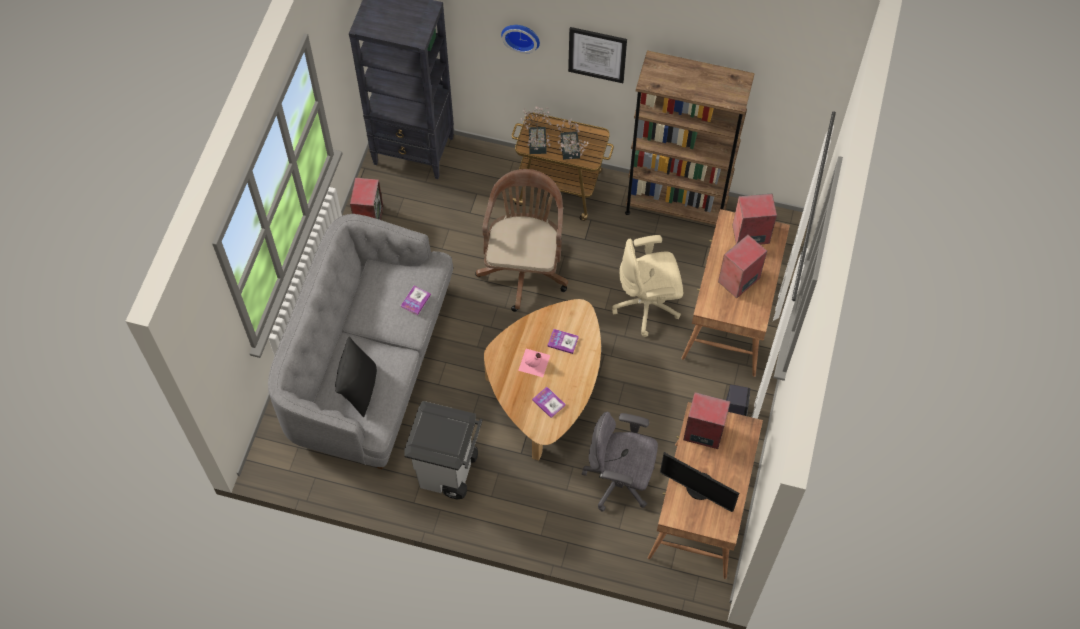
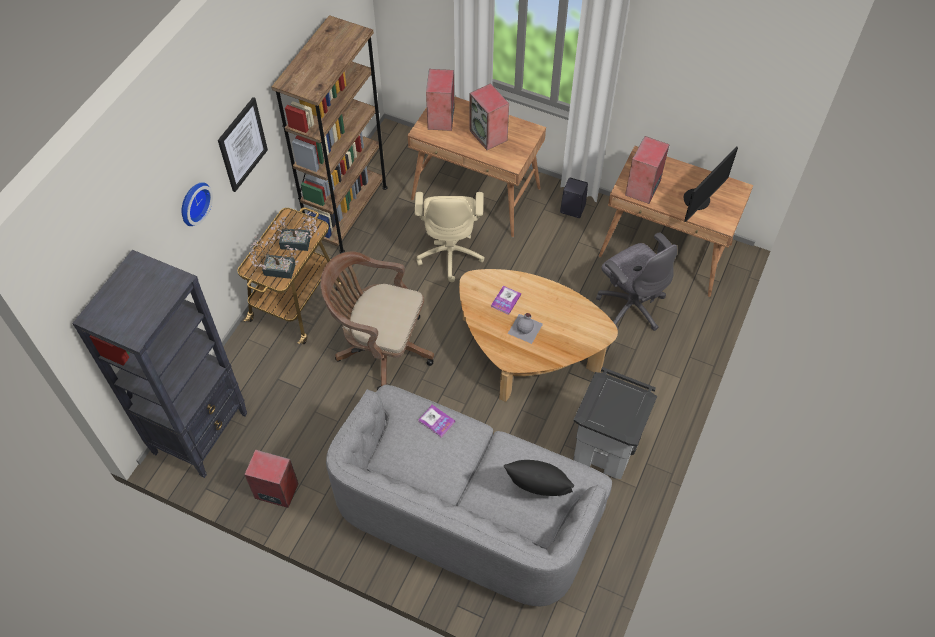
camera: 80 degrees left, 5 degrees down
pink bottle [518,349,550,377] -> grey bottle [508,313,543,344]
book [532,387,566,418] -> none
grey office chair [582,412,658,511] -> grey office chair turned 60 degrees counterclockwise [596,232,677,331]

